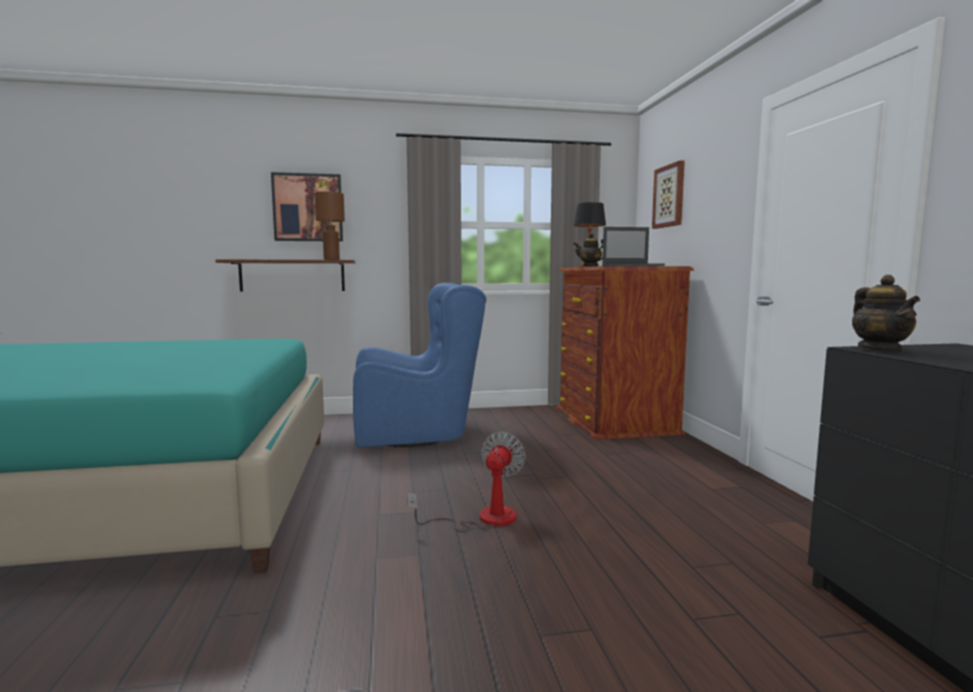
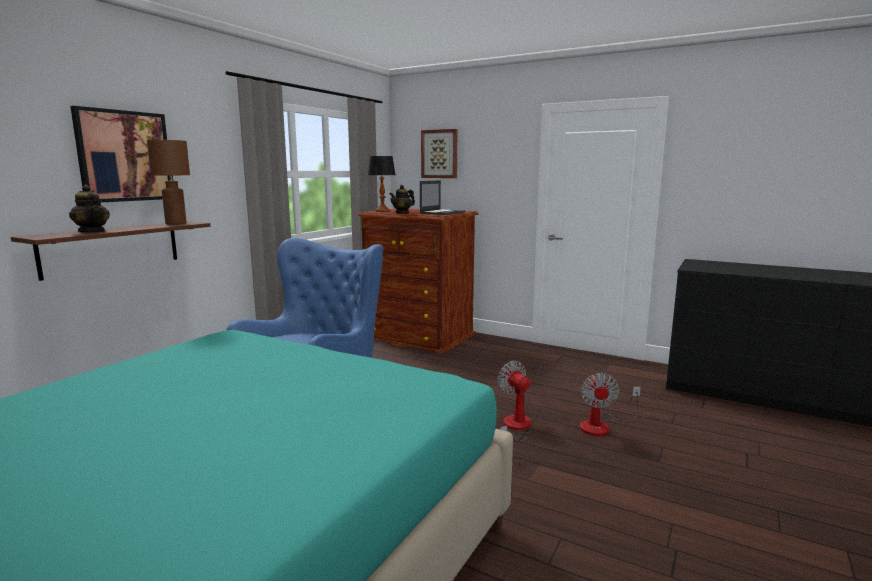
camera: 50 degrees left, 5 degrees up
teapot [852,275,920,352] -> teapot moved to [69,185,110,232]
none -> fan [580,373,641,436]

